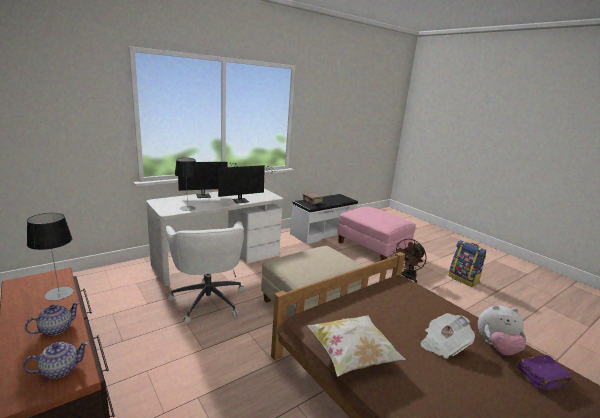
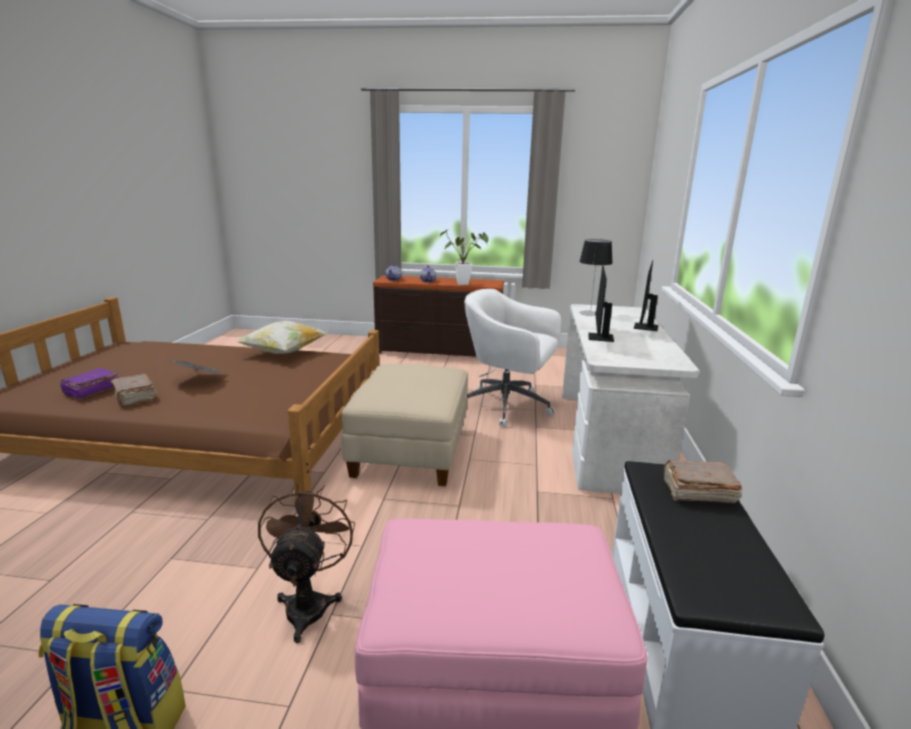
camera: 135 degrees right, 0 degrees up
table lamp [27,213,74,301] -> potted plant [440,229,489,285]
plush toy [478,305,526,355] -> brown book [110,374,156,407]

